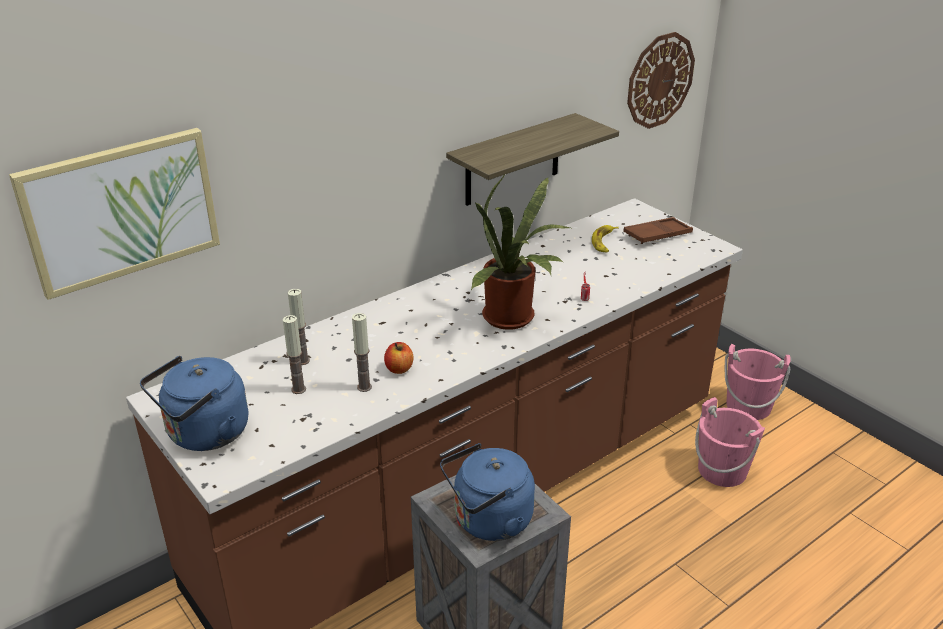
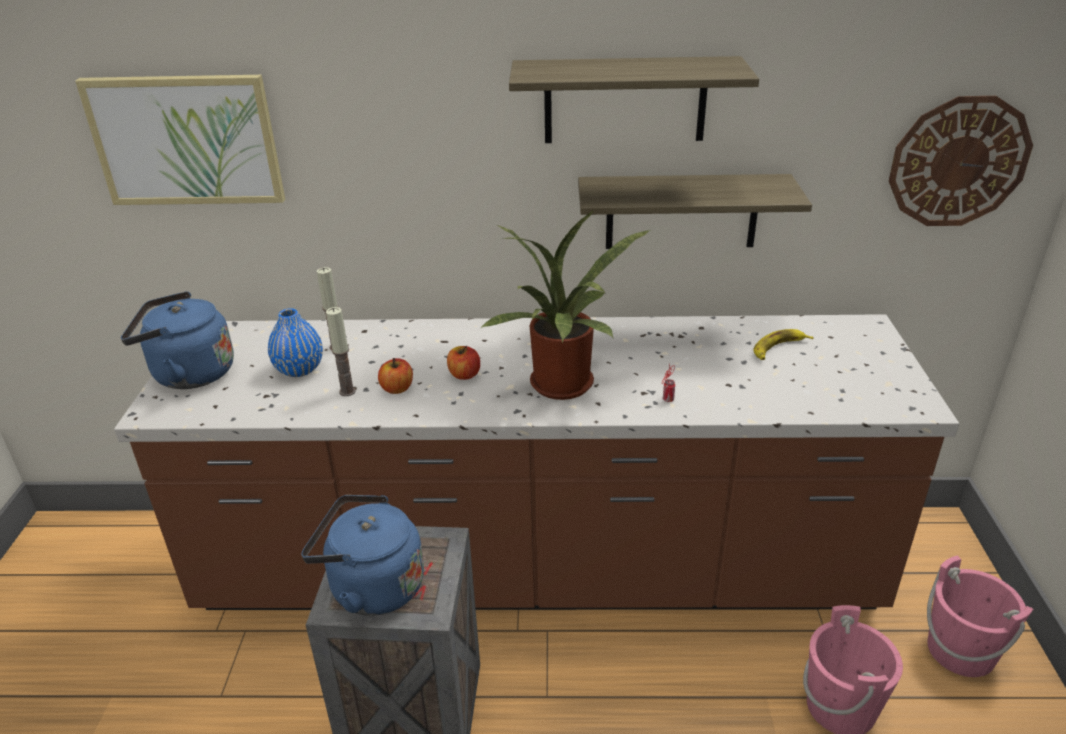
camera: 40 degrees right, 0 degrees up
candle [283,315,306,394] -> blue vase [268,308,323,377]
brown tray [623,217,693,244] -> none
none -> apple [447,346,480,380]
none -> shelf [509,56,759,143]

